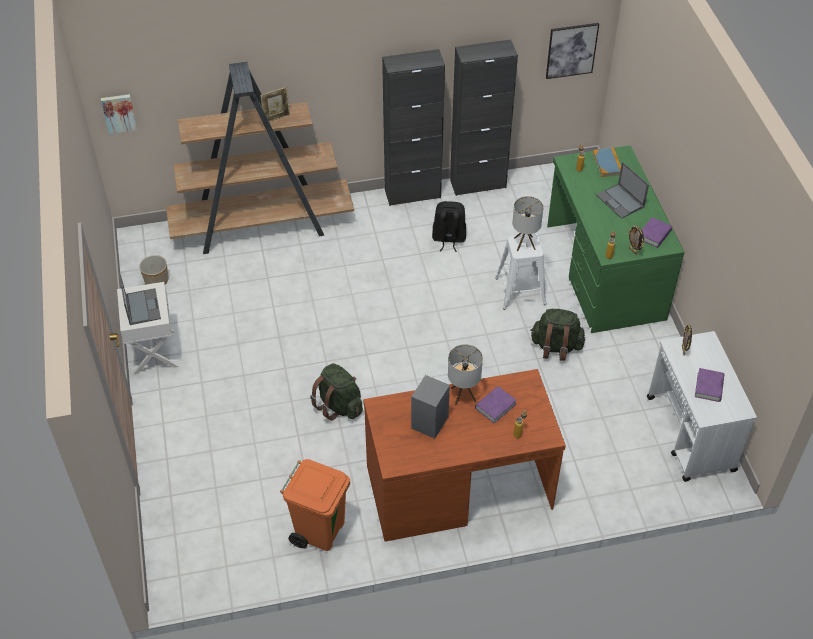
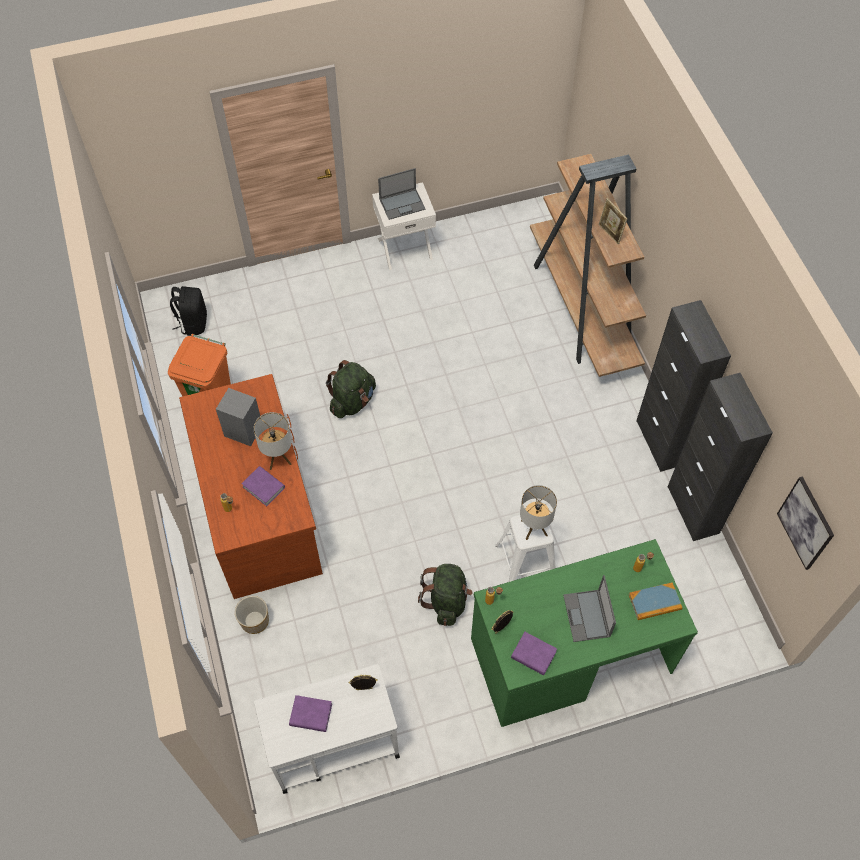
camera: 85 degrees right, 10 degrees up
picture [101,94,138,134] -> none
planter [139,255,168,284] -> planter moved to [235,596,269,634]
black backpack [432,201,466,252] -> black backpack moved to [170,286,207,336]
laptop [596,162,649,219] -> laptop turned 60 degrees counterclockwise [563,575,616,642]

